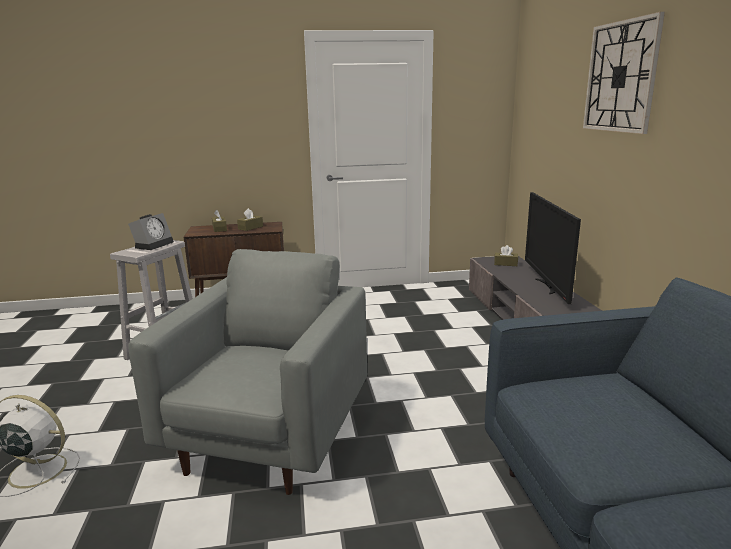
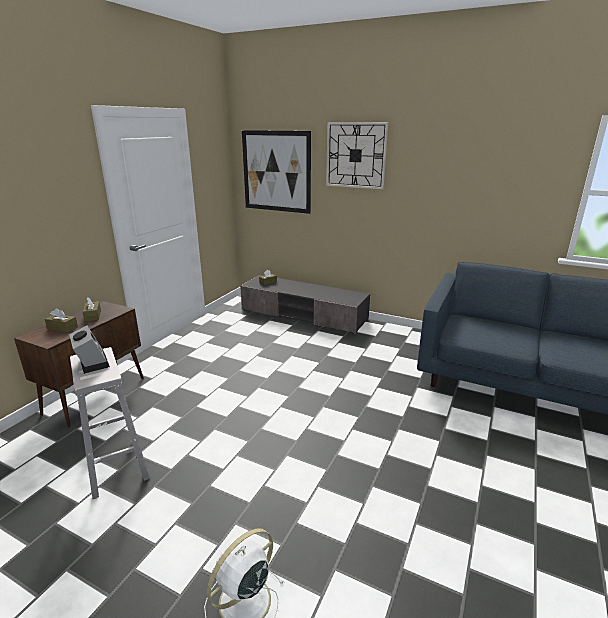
camera: 55 degrees left, 5 degrees up
grey armchair [128,249,367,495] -> none
television [525,192,581,304] -> none
none -> picture [242,130,311,214]

